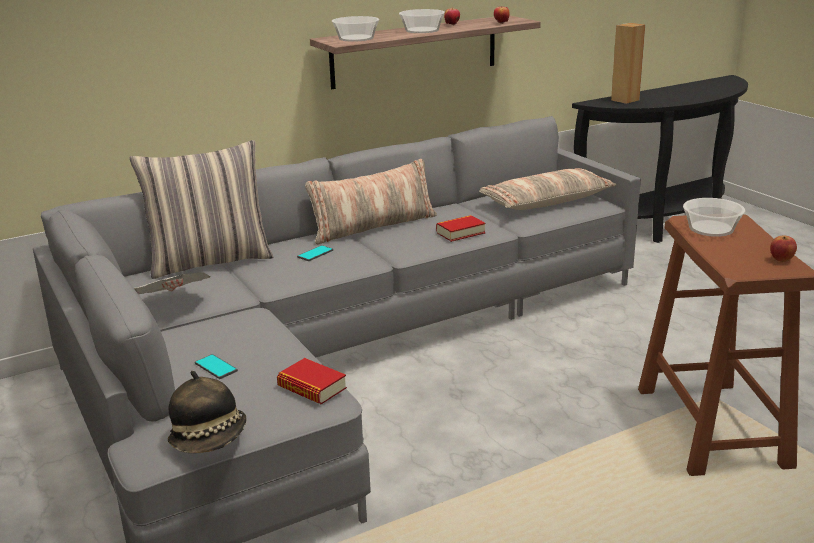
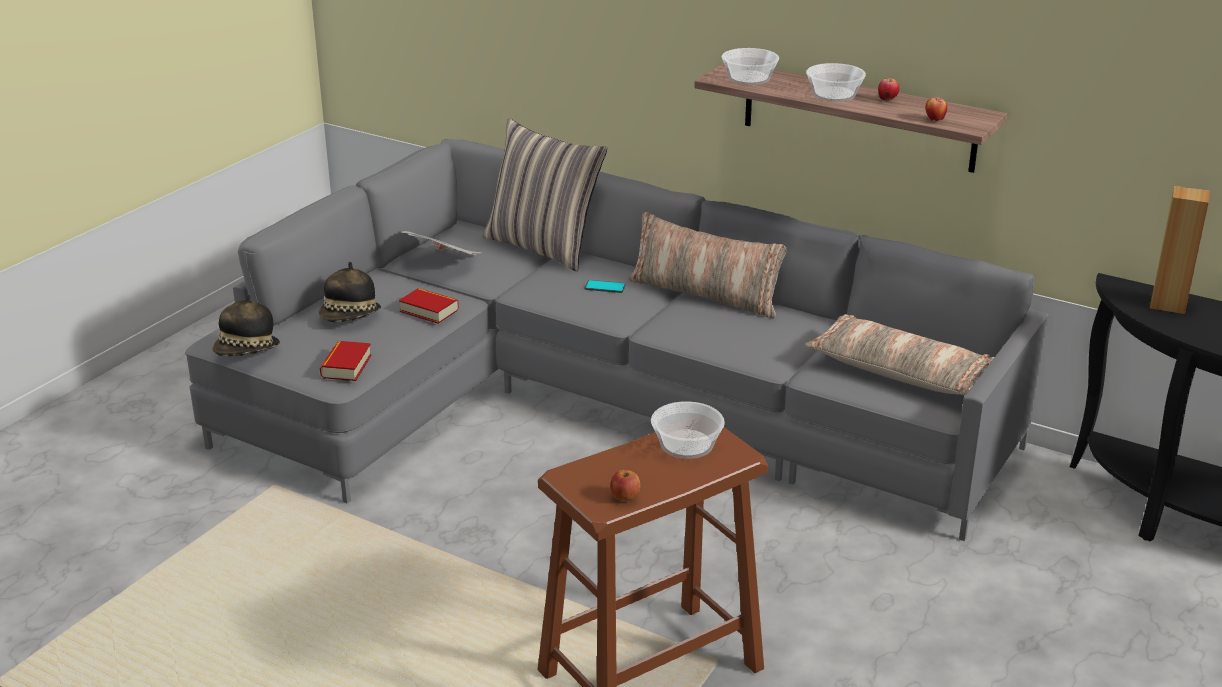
camera: 60 degrees right, 5 degrees up
phone [195,354,238,379] -> hat [319,262,381,322]
book [436,215,486,242] -> book moved to [399,288,459,324]

